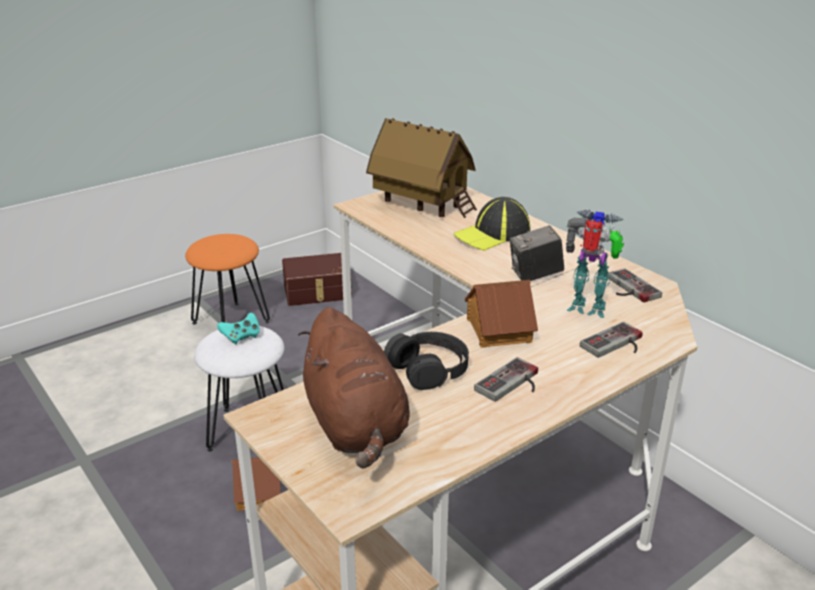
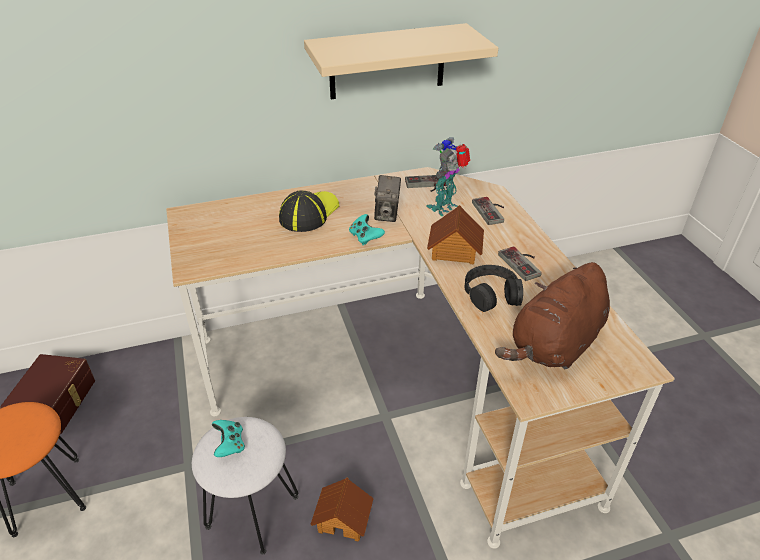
camera: 70 degrees left, 10 degrees up
brown plush toy [298,307,410,469] -> brown plush toy turned 135 degrees clockwise [495,262,610,369]
toy house [366,118,477,218] -> none
cap [453,197,530,251] -> cap turned 135 degrees counterclockwise [279,190,339,232]
none -> beige shelf [304,23,498,99]
none -> turquoise game controller [349,214,385,245]

